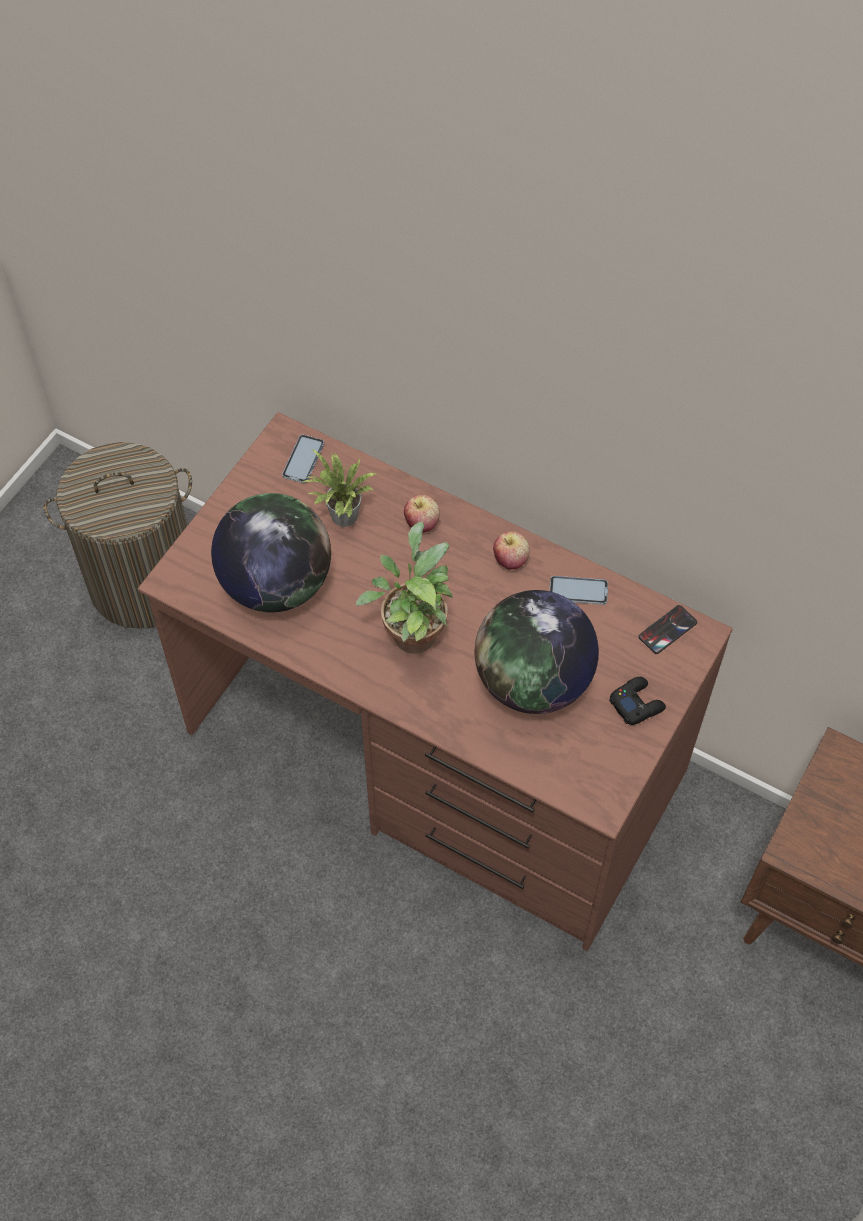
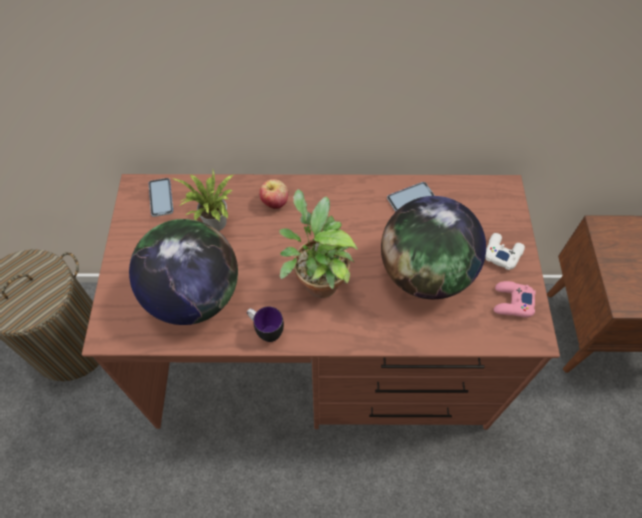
camera: 30 degrees left, 0 degrees up
apple [493,531,530,570] -> none
black game controller [609,677,666,725] -> white game controller [485,233,525,270]
phone [638,605,697,654] -> none
none -> mug [247,306,284,342]
none -> pink game controller [494,281,536,317]

